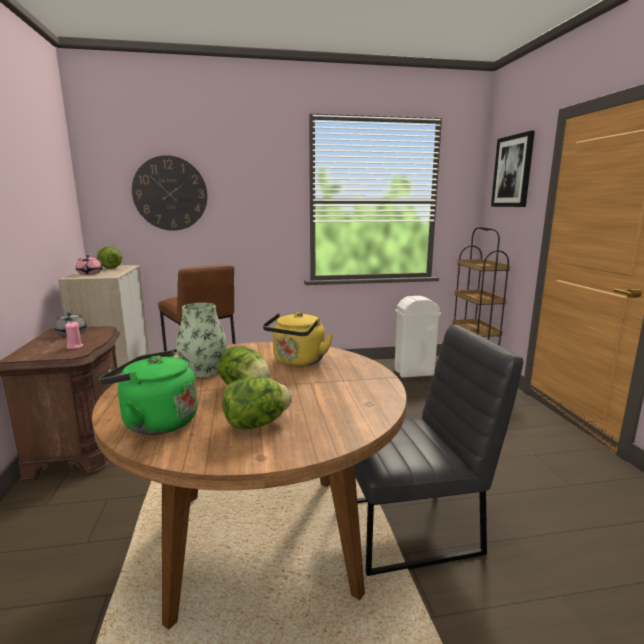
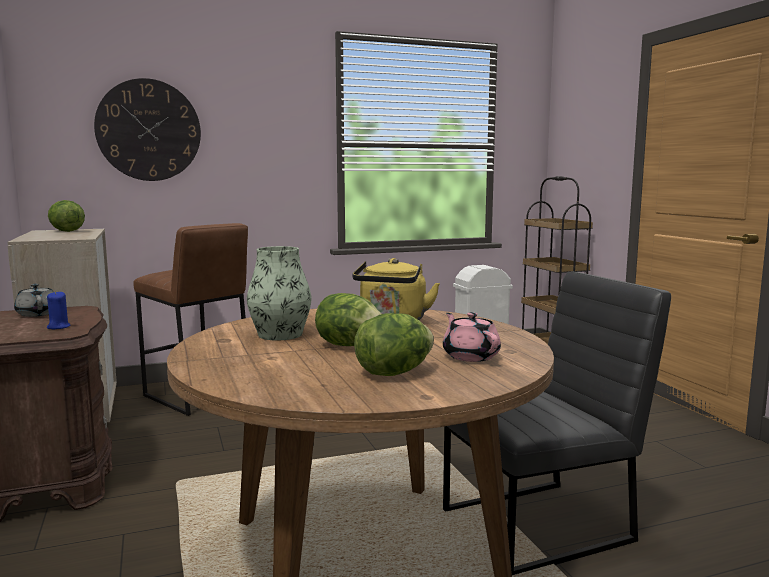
camera: 10 degrees left, 5 degrees down
pink candle [65,322,83,349] -> blue candle [47,291,71,329]
pink teapot [76,254,103,274] -> pink teapot moved to [443,312,501,362]
green kettle [99,350,198,435] -> none
picture [491,131,535,207] -> none

